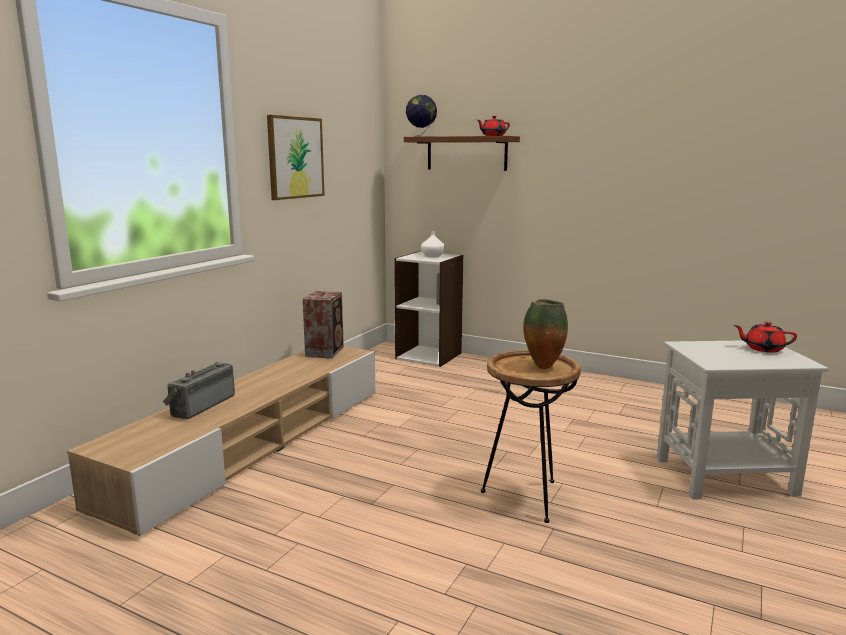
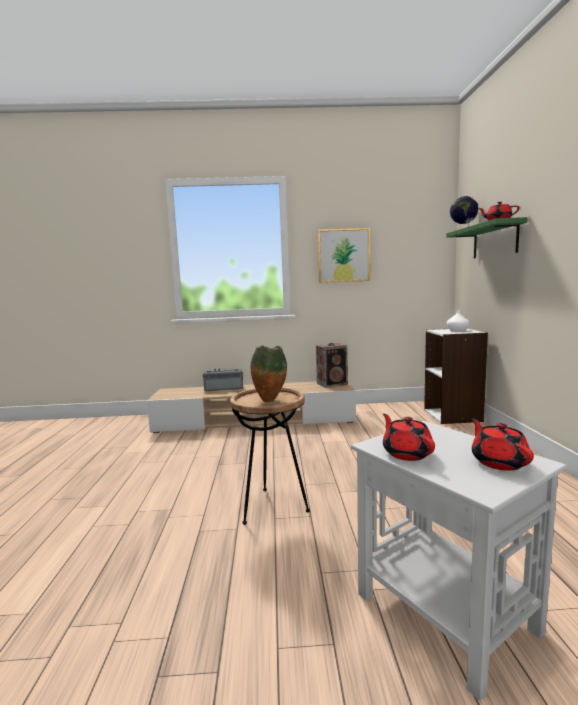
camera: 60 degrees right, 5 degrees down
brown shelf [404,136,520,171] -> green shelf [446,217,527,258]
none -> red teapot [383,414,435,461]

